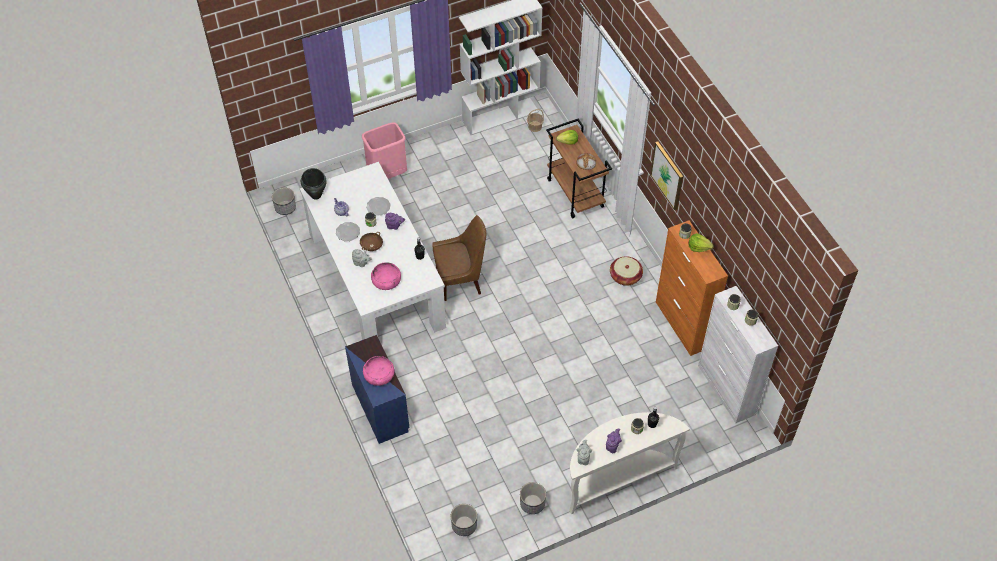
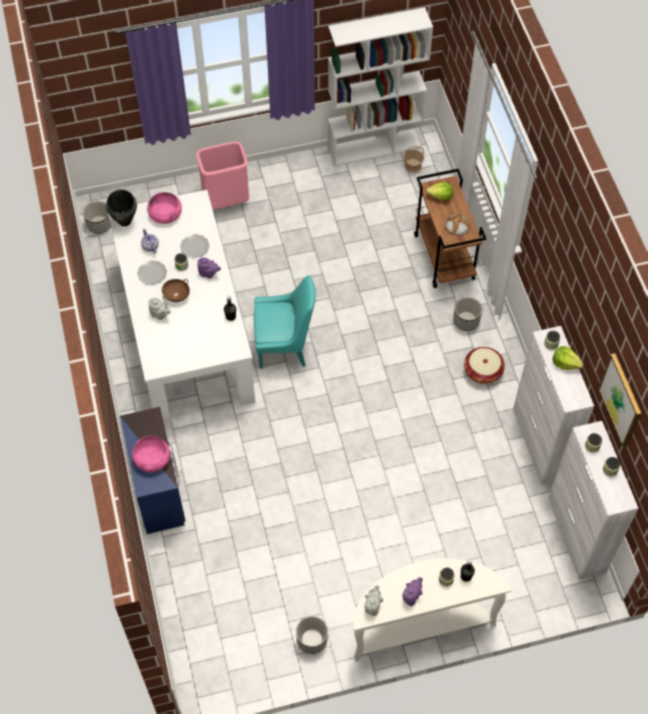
camera: 10 degrees right, 5 degrees up
pink bowl [371,262,401,290] -> pink bowl moved to [147,192,182,224]
brown chair [432,215,486,301] -> turquoise chair [254,275,316,369]
planter [451,504,477,536] -> planter moved to [453,297,482,331]
picture [650,141,683,210] -> picture moved to [598,353,641,447]
orange cabinet [656,220,728,356] -> white cabinet [513,326,594,485]

